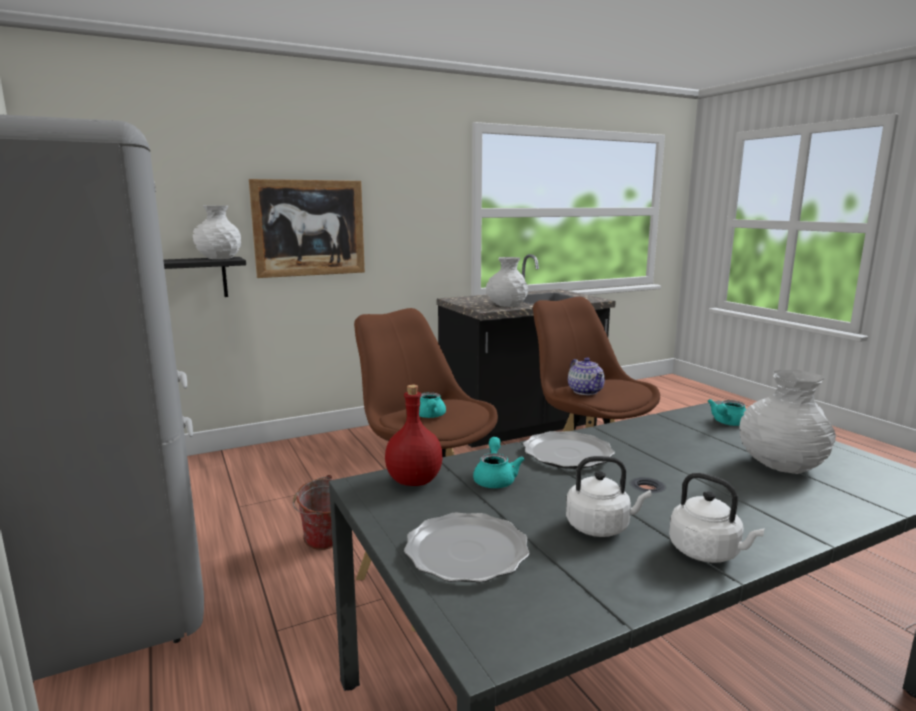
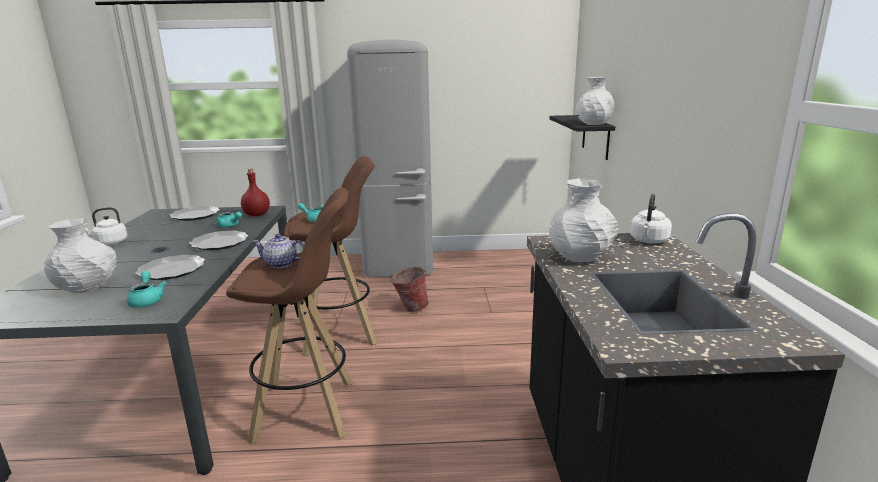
camera: 115 degrees right, 5 degrees up
picture [249,179,365,278] -> none
white kettle [566,456,652,537] -> white kettle moved to [630,194,672,243]
none -> plate [135,255,205,280]

